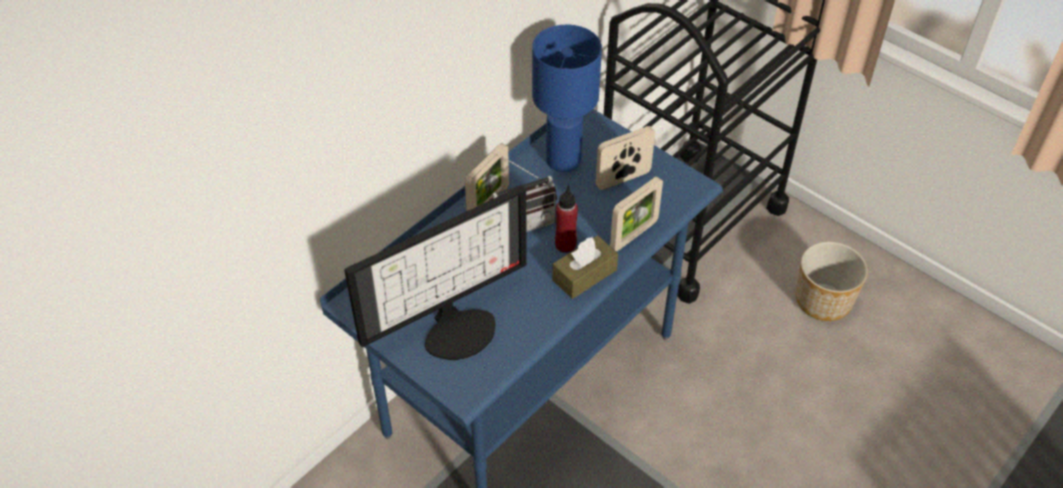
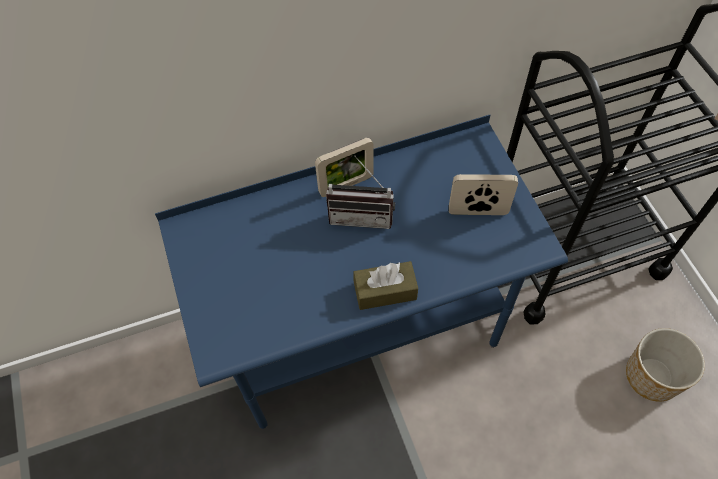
camera: 30 degrees right, 10 degrees up
monitor [344,186,527,360] -> none
blue table lamp [532,25,602,172] -> none
red bottle [555,186,578,253] -> none
picture frame [610,176,663,251] -> none

